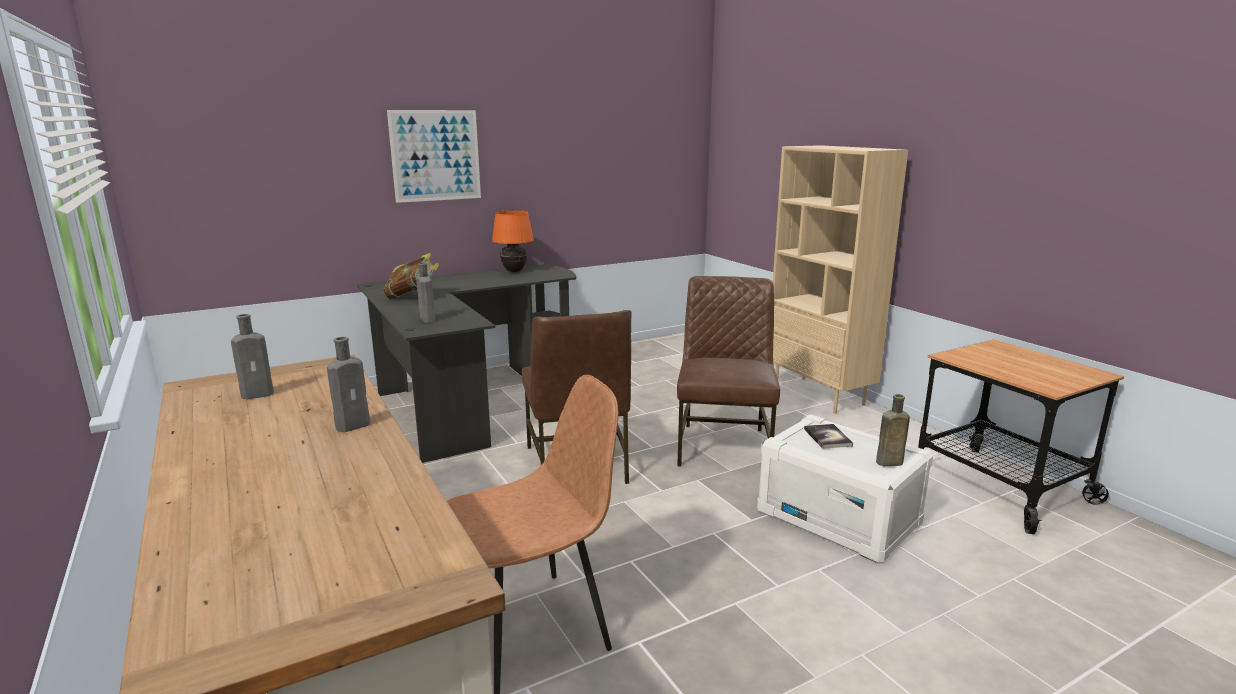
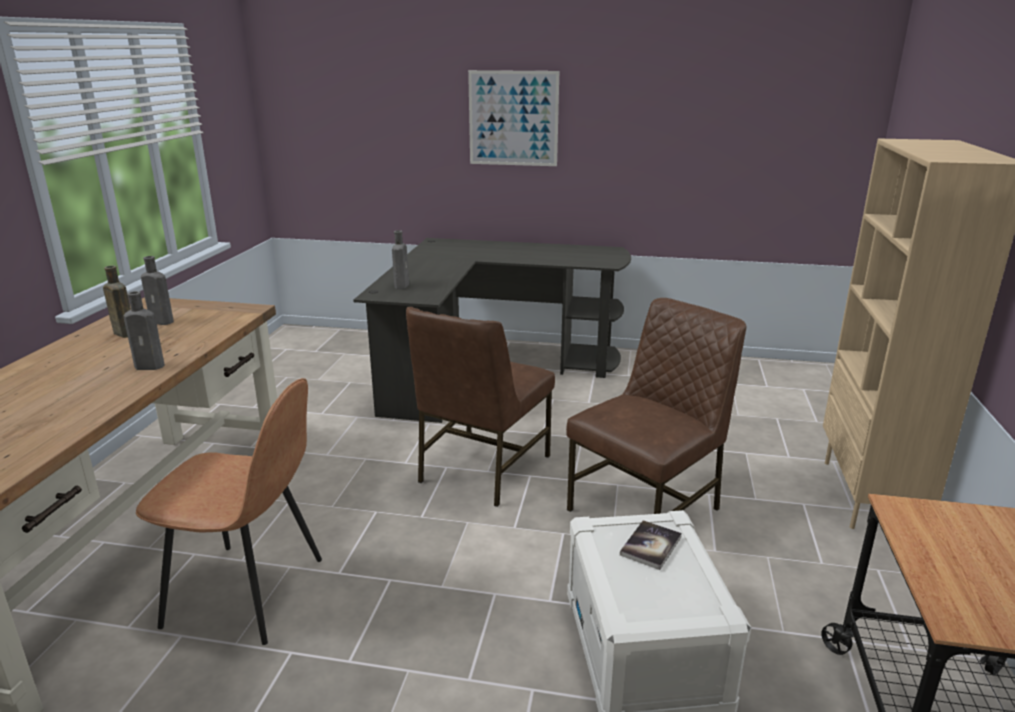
camera: 40 degrees right, 5 degrees up
book [382,253,439,299] -> none
orange table lamp [492,210,534,272] -> none
brown bottle [876,394,910,466] -> brown bottle moved to [103,266,131,338]

